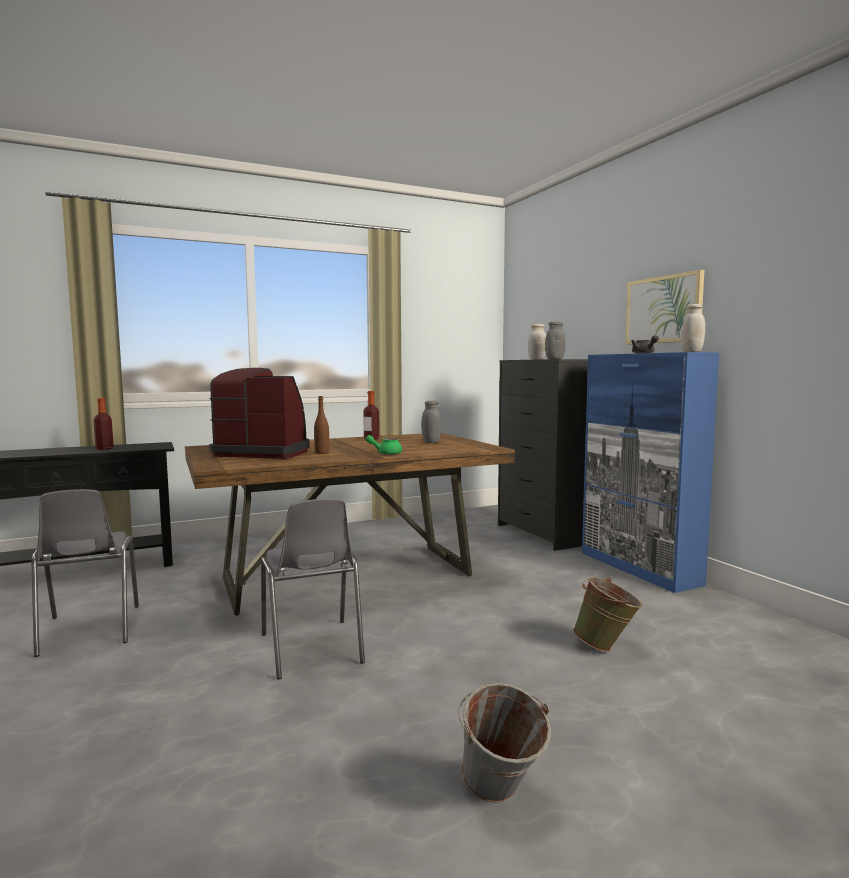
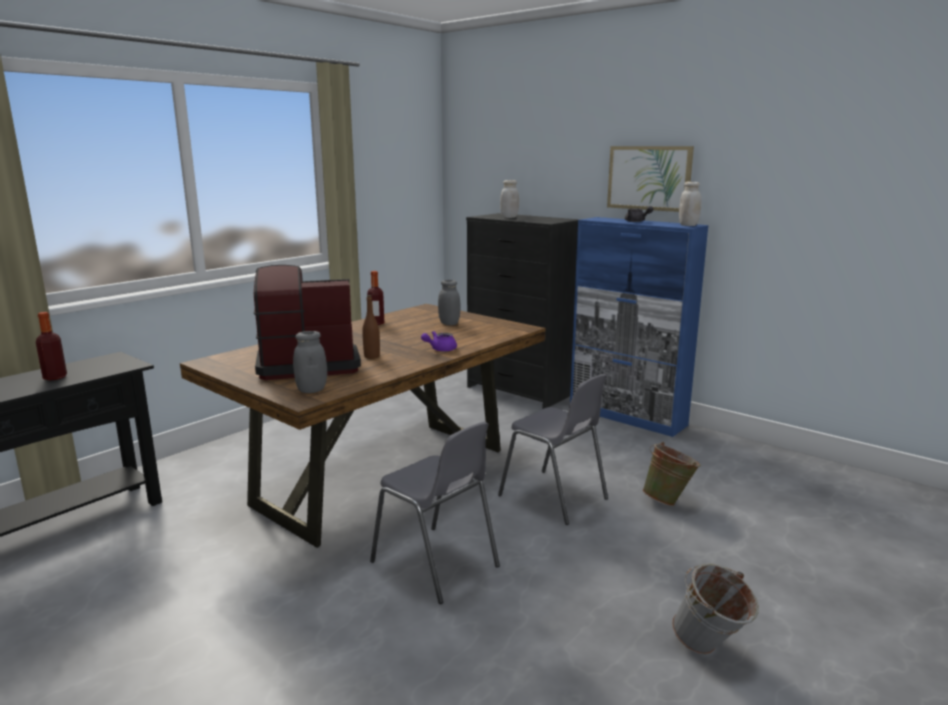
camera: 25 degrees left, 10 degrees up
grey chair [31,489,139,657] -> grey chair moved to [498,374,608,525]
green teapot [366,435,402,455] -> purple teapot [421,331,457,352]
grey jar [545,322,566,359] -> grey jar moved to [293,331,327,393]

